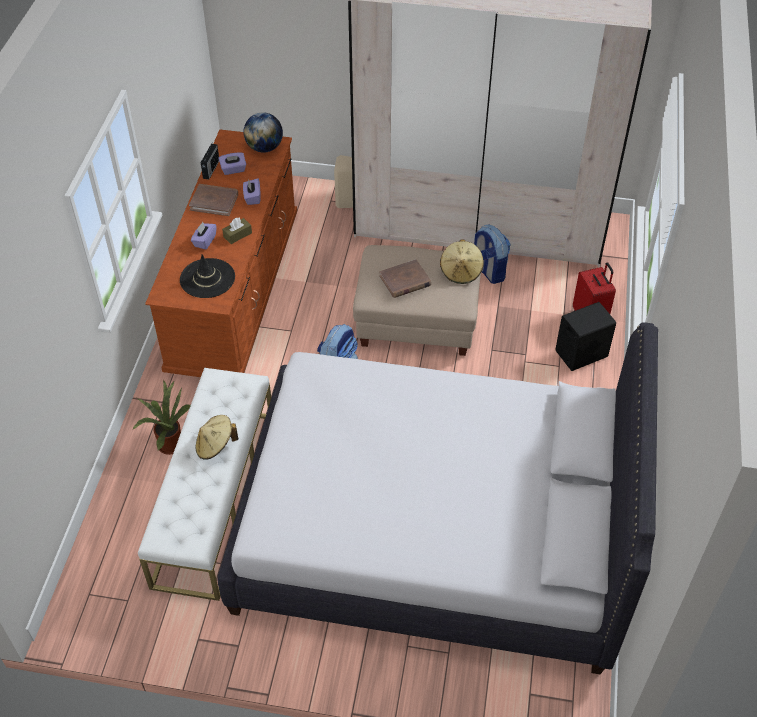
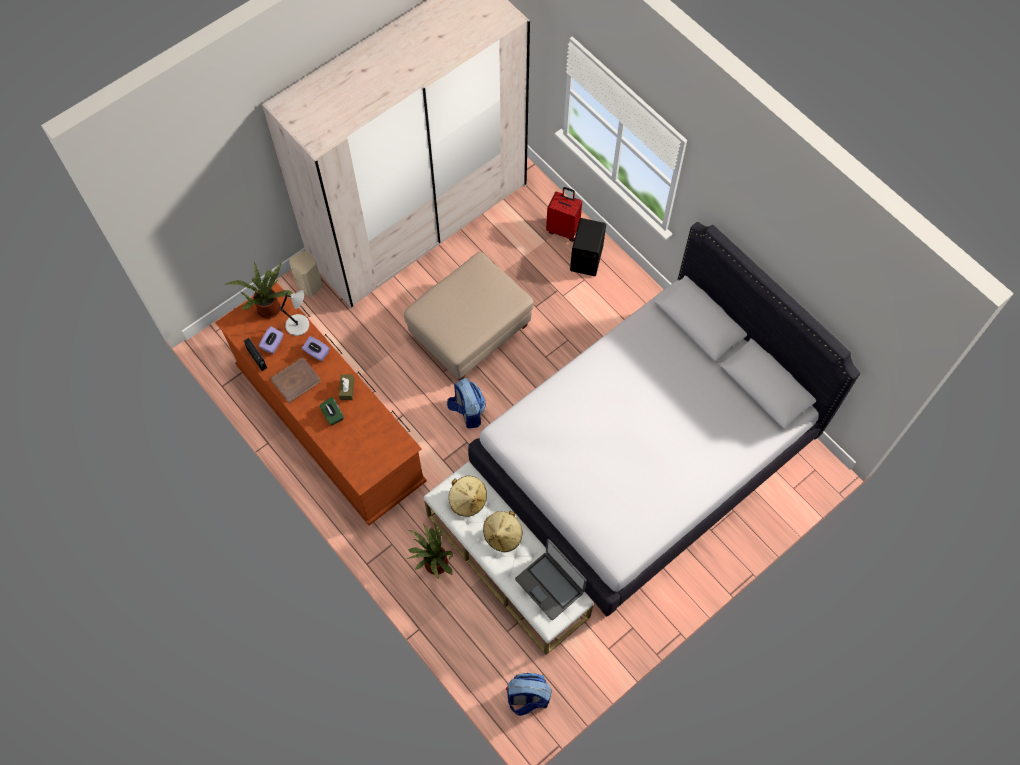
camera: 50 degrees left, 15 degrees up
black hat [180,254,235,298] -> none
purple tissue box [191,222,217,250] -> green tissue box [319,397,344,425]
globe [244,112,283,153] -> potted plant [226,261,294,319]
brown book [379,259,431,298] -> none
beige hat [440,240,484,284] -> beige hat moved to [449,476,487,517]
backpack [474,224,510,284] -> backpack moved to [506,673,552,716]
none -> grey table lamp [280,290,309,336]
none -> laptop [515,539,587,620]

